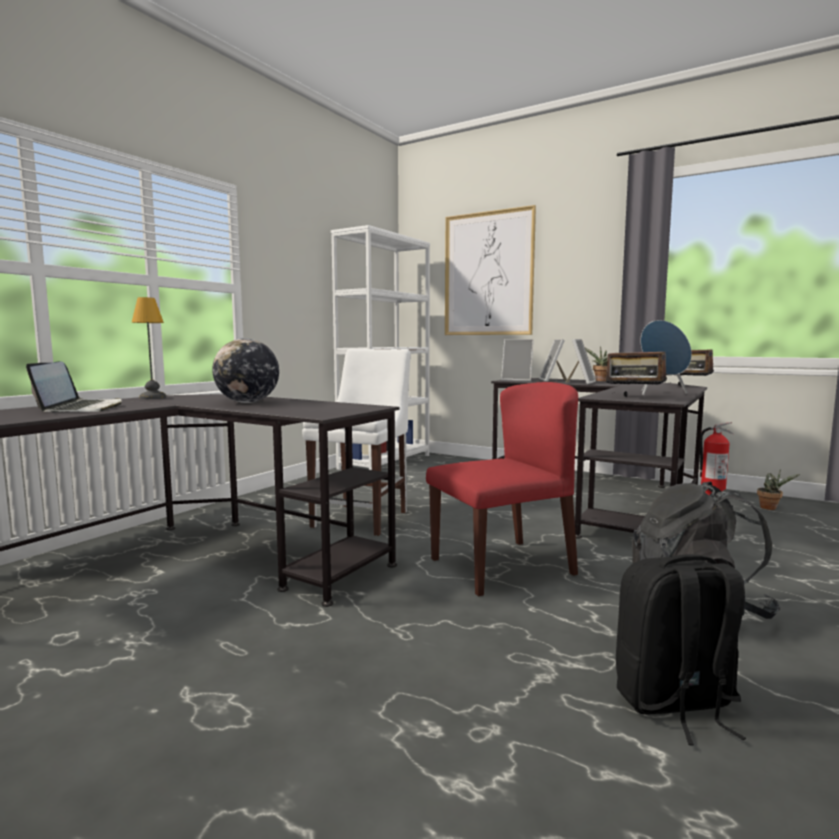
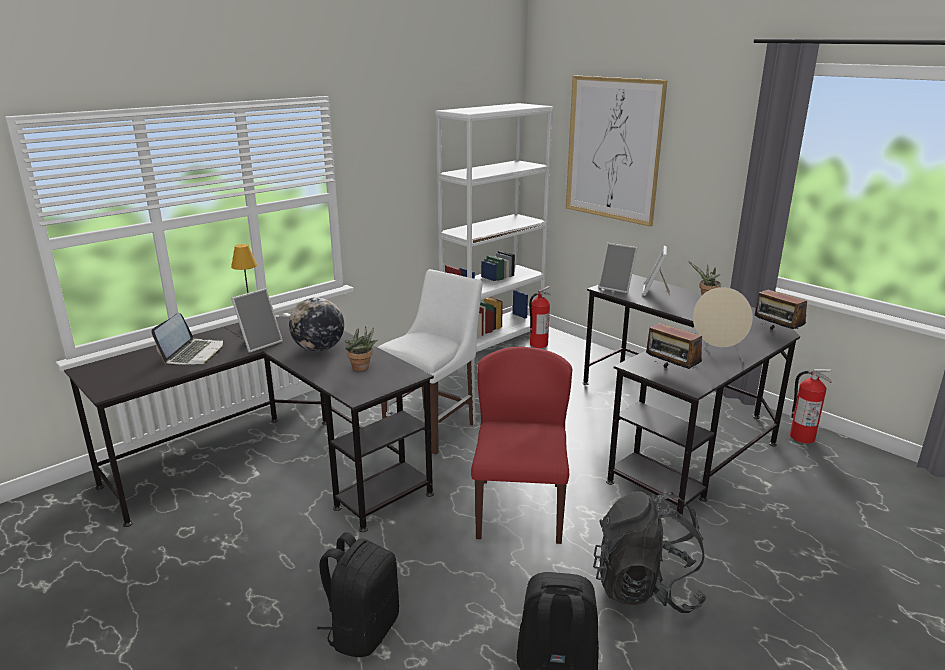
camera: 15 degrees right, 15 degrees up
red chair [426,382,578,597] -> red chair turned 75 degrees counterclockwise [471,347,572,544]
picture frame [565,339,596,384] -> picture frame moved to [231,288,283,353]
blue speaker [641,320,692,395] -> beige speaker [693,287,753,362]
potted plant [757,469,800,510] -> potted plant moved to [345,326,377,371]
none -> black backpack [317,532,399,657]
none -> fire extinguisher [529,286,551,348]

